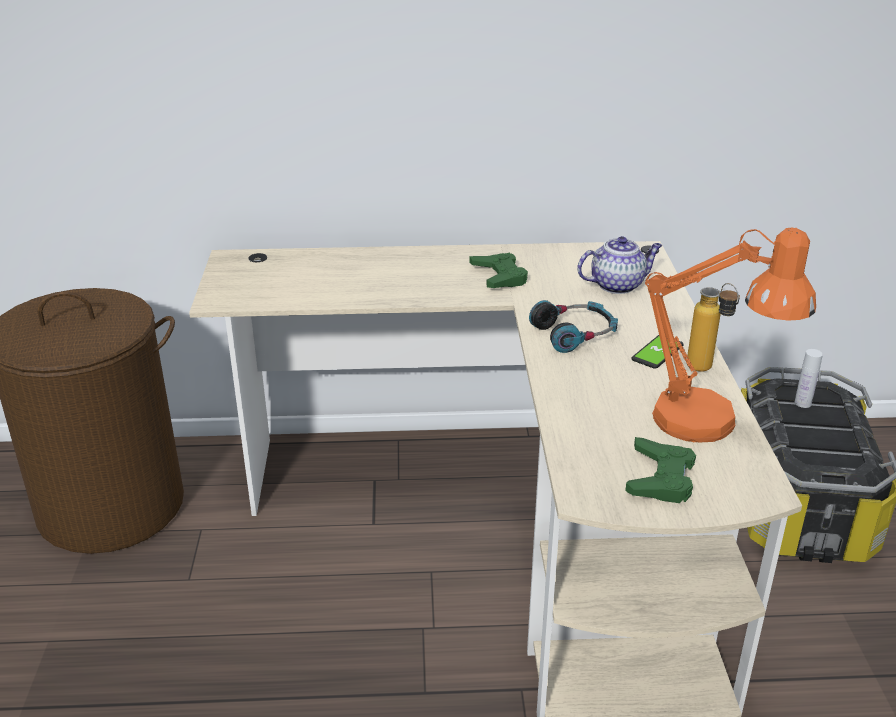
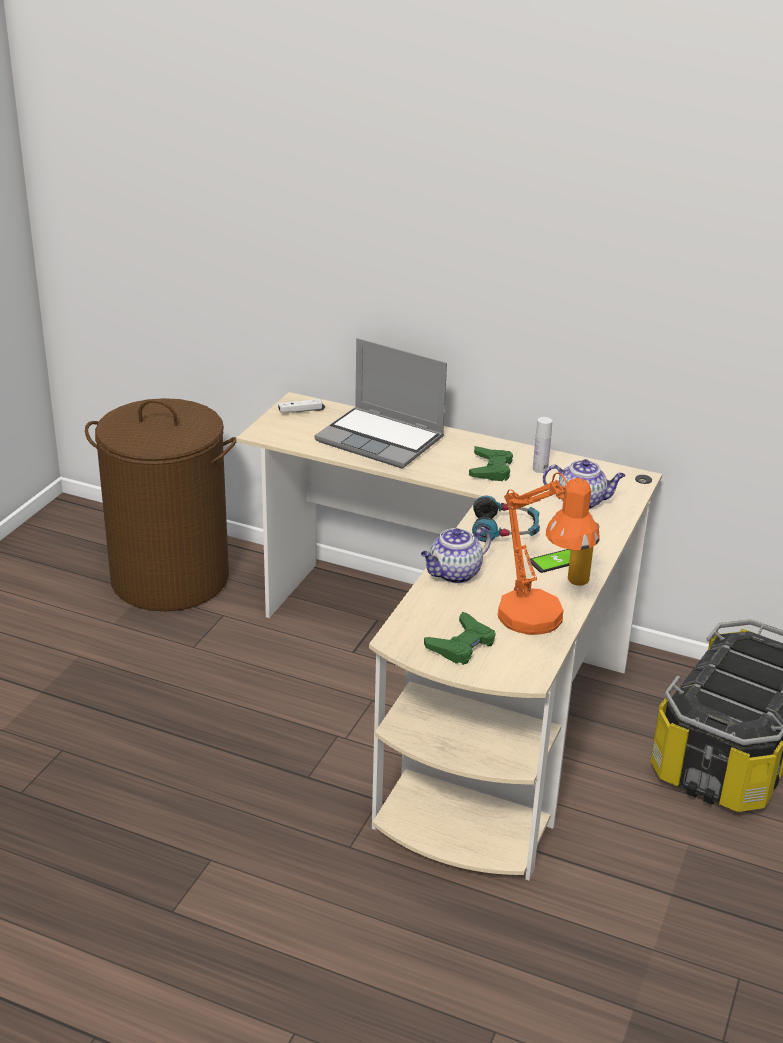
camera: 25 degrees right, 0 degrees up
white bottle [795,349,823,408] -> white bottle moved to [533,417,552,473]
none -> white game controller [278,399,322,413]
none -> laptop [314,338,447,468]
none -> teapot [421,527,491,584]

